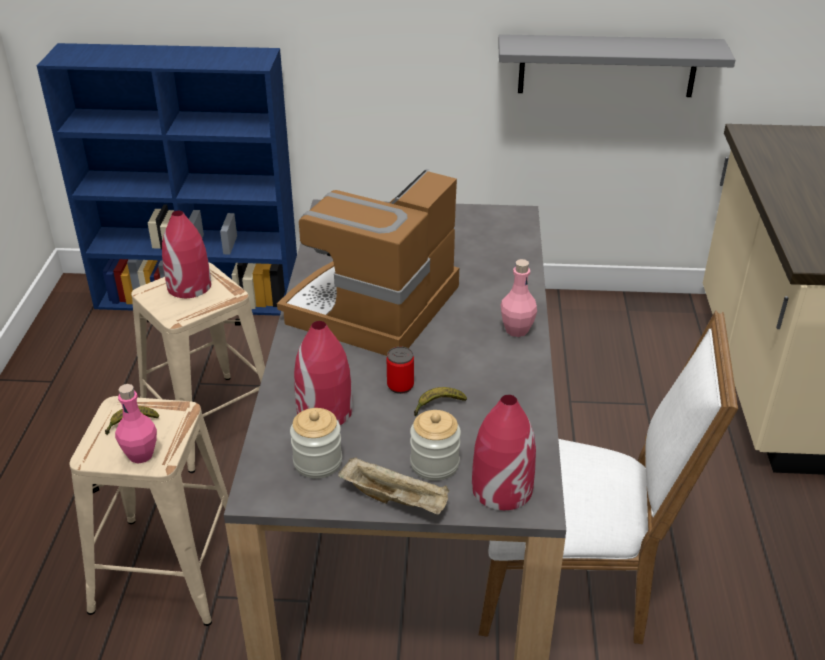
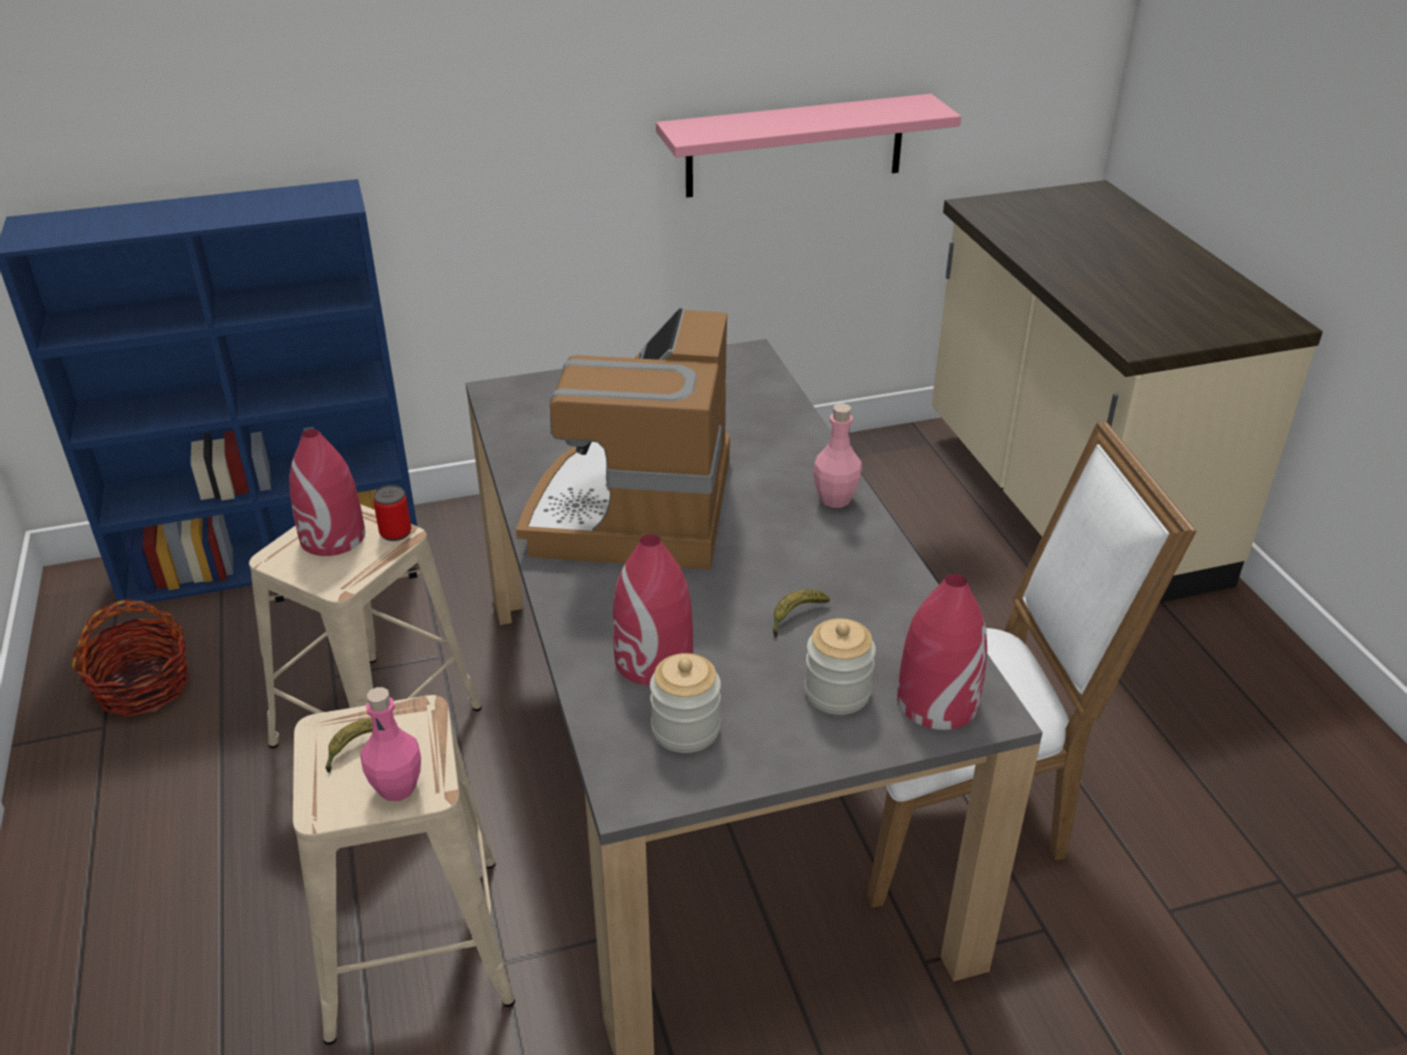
camera: 20 degrees left, 0 degrees up
beige tray [338,457,449,515] -> none
can [387,346,414,394] -> can moved to [373,485,411,541]
grey shelf [498,34,735,97] -> pink shelf [656,94,961,198]
none -> basket [72,599,189,717]

